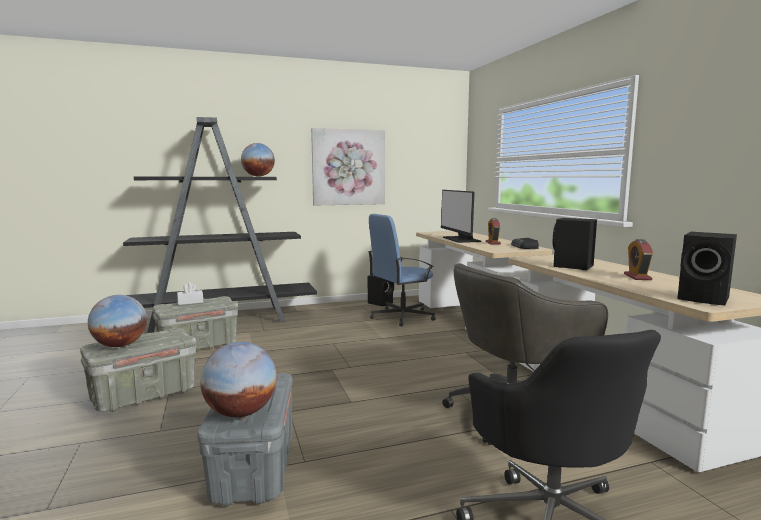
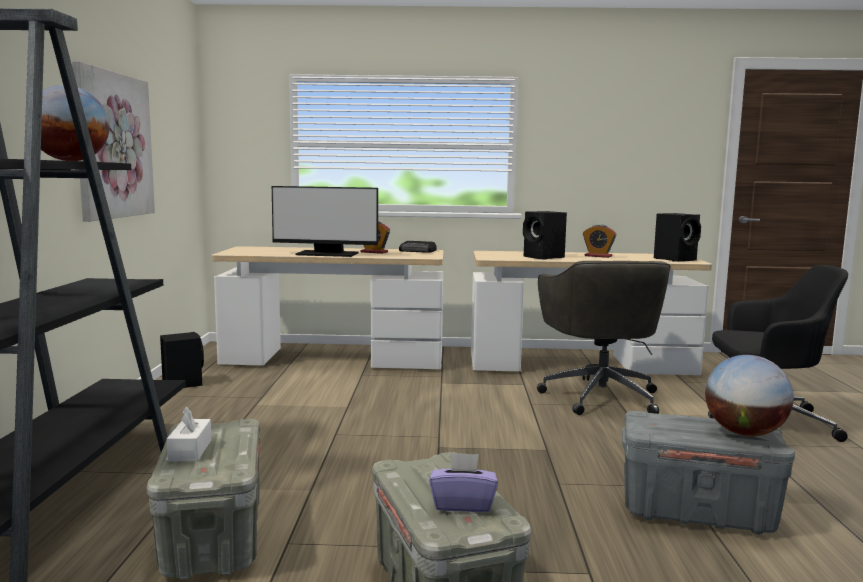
camera: 70 degrees left, 0 degrees up
globe [88,295,147,347] -> purple tissue box [429,452,498,512]
blue office chair [368,214,436,326] -> none

